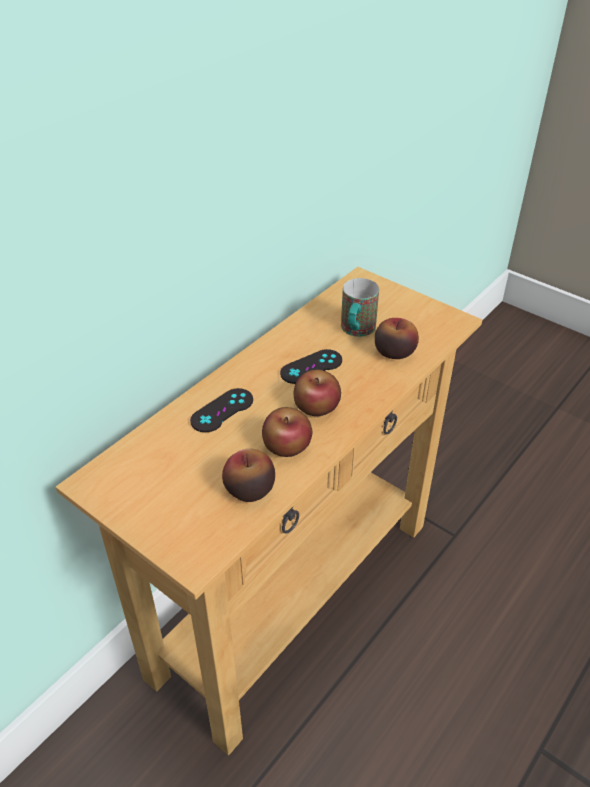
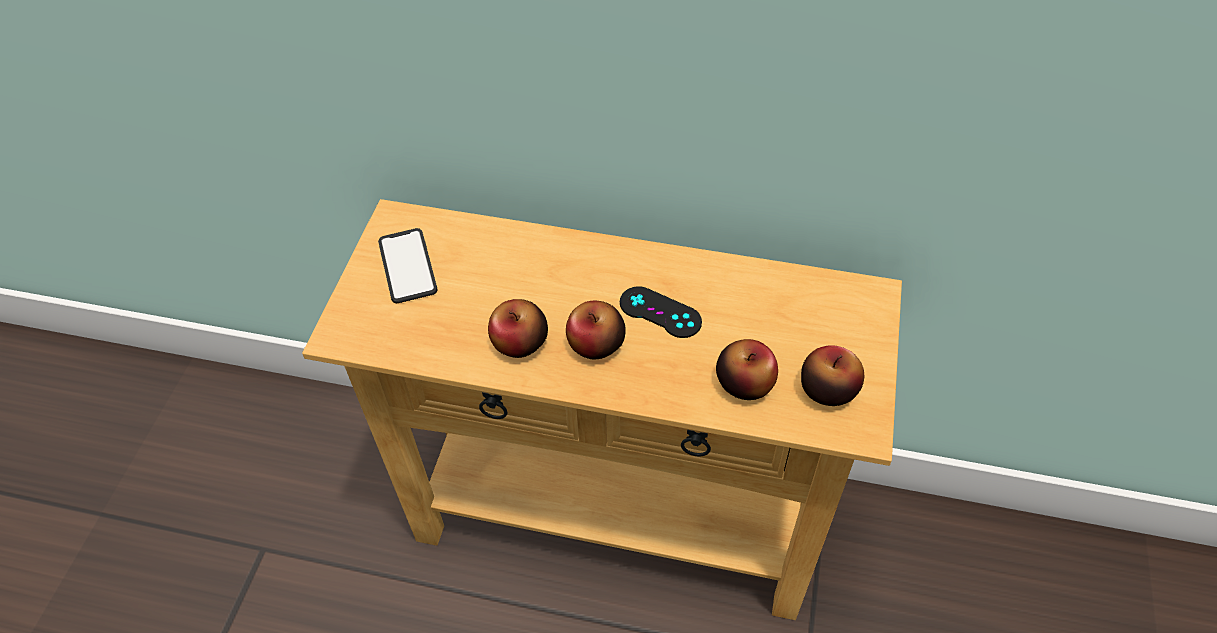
camera: 65 degrees right, 10 degrees up
black game controller [190,388,253,432] -> none
apple [222,449,275,502] -> apple moved to [801,345,864,406]
mug [341,278,379,337] -> none
none -> phone [378,228,438,303]

